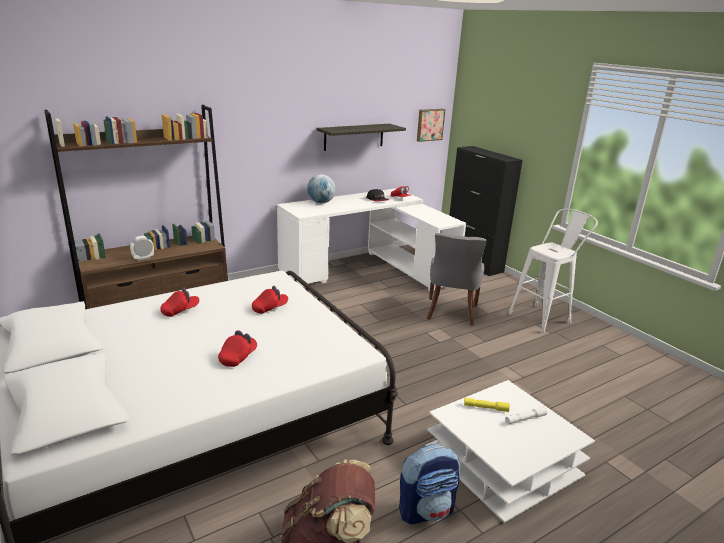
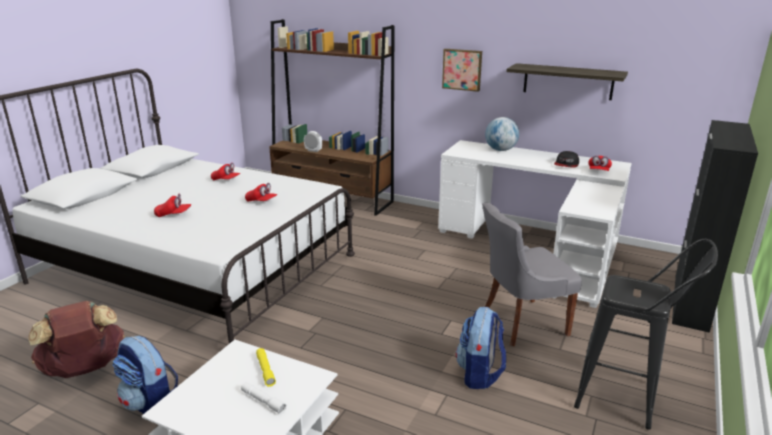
camera: 60 degrees right, 0 degrees up
picture [417,109,445,142] -> picture moved to [442,49,482,92]
white stool [508,209,598,333] -> black stool [574,239,718,430]
none -> backpack [456,307,506,389]

